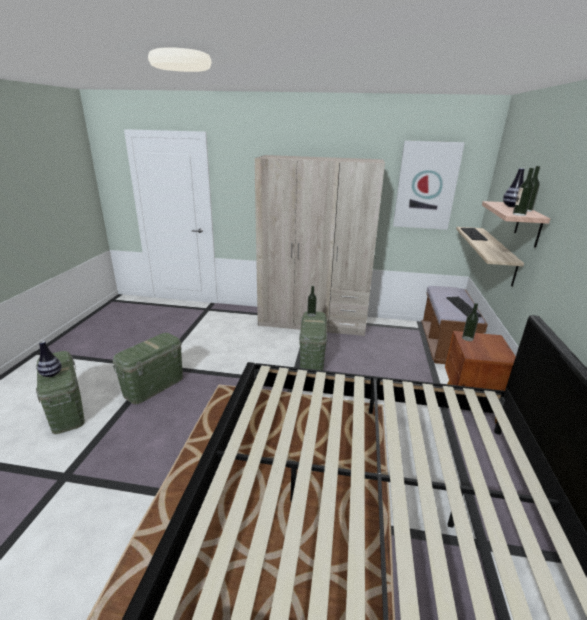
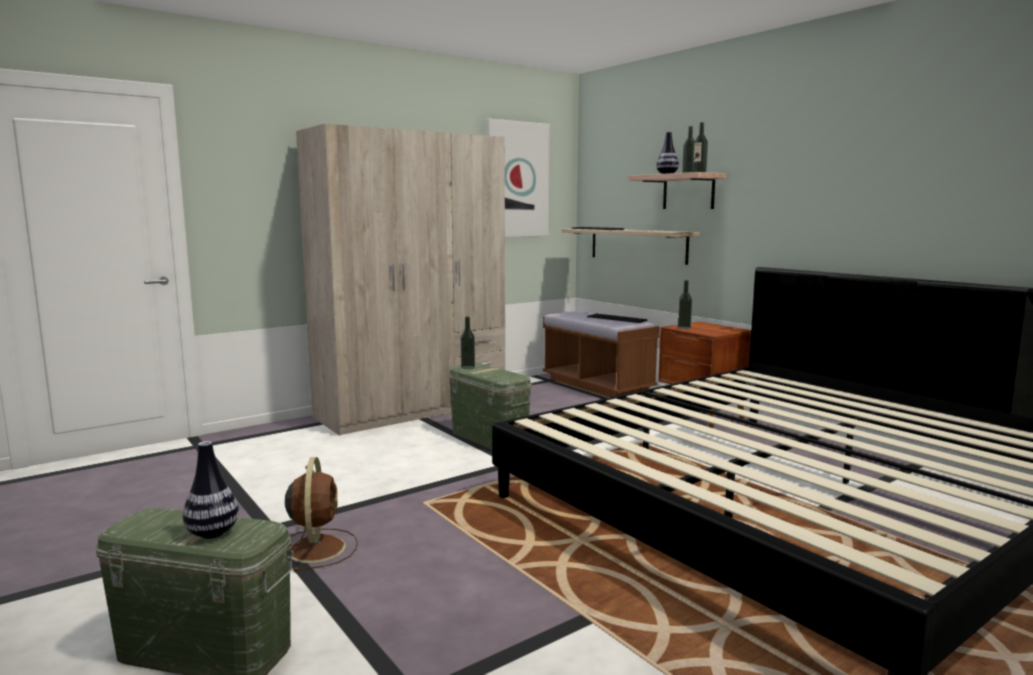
camera: 45 degrees left, 15 degrees down
green storage box [113,333,183,404] -> brown fan [285,457,358,572]

